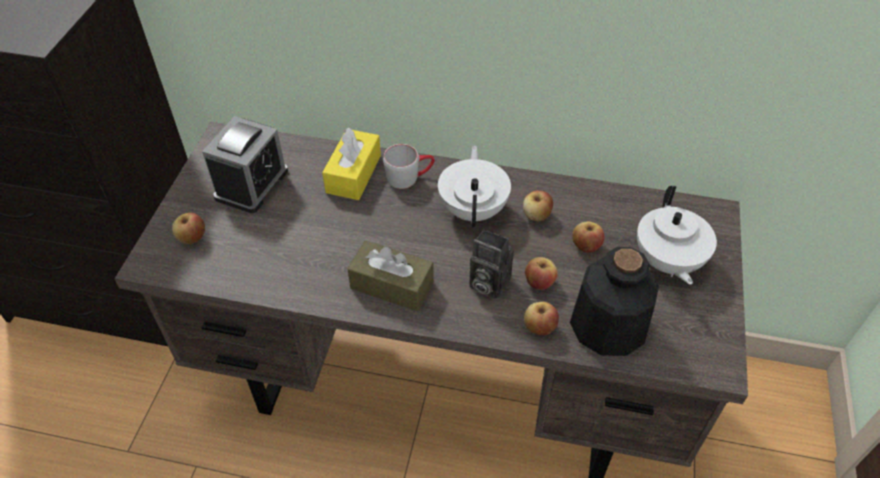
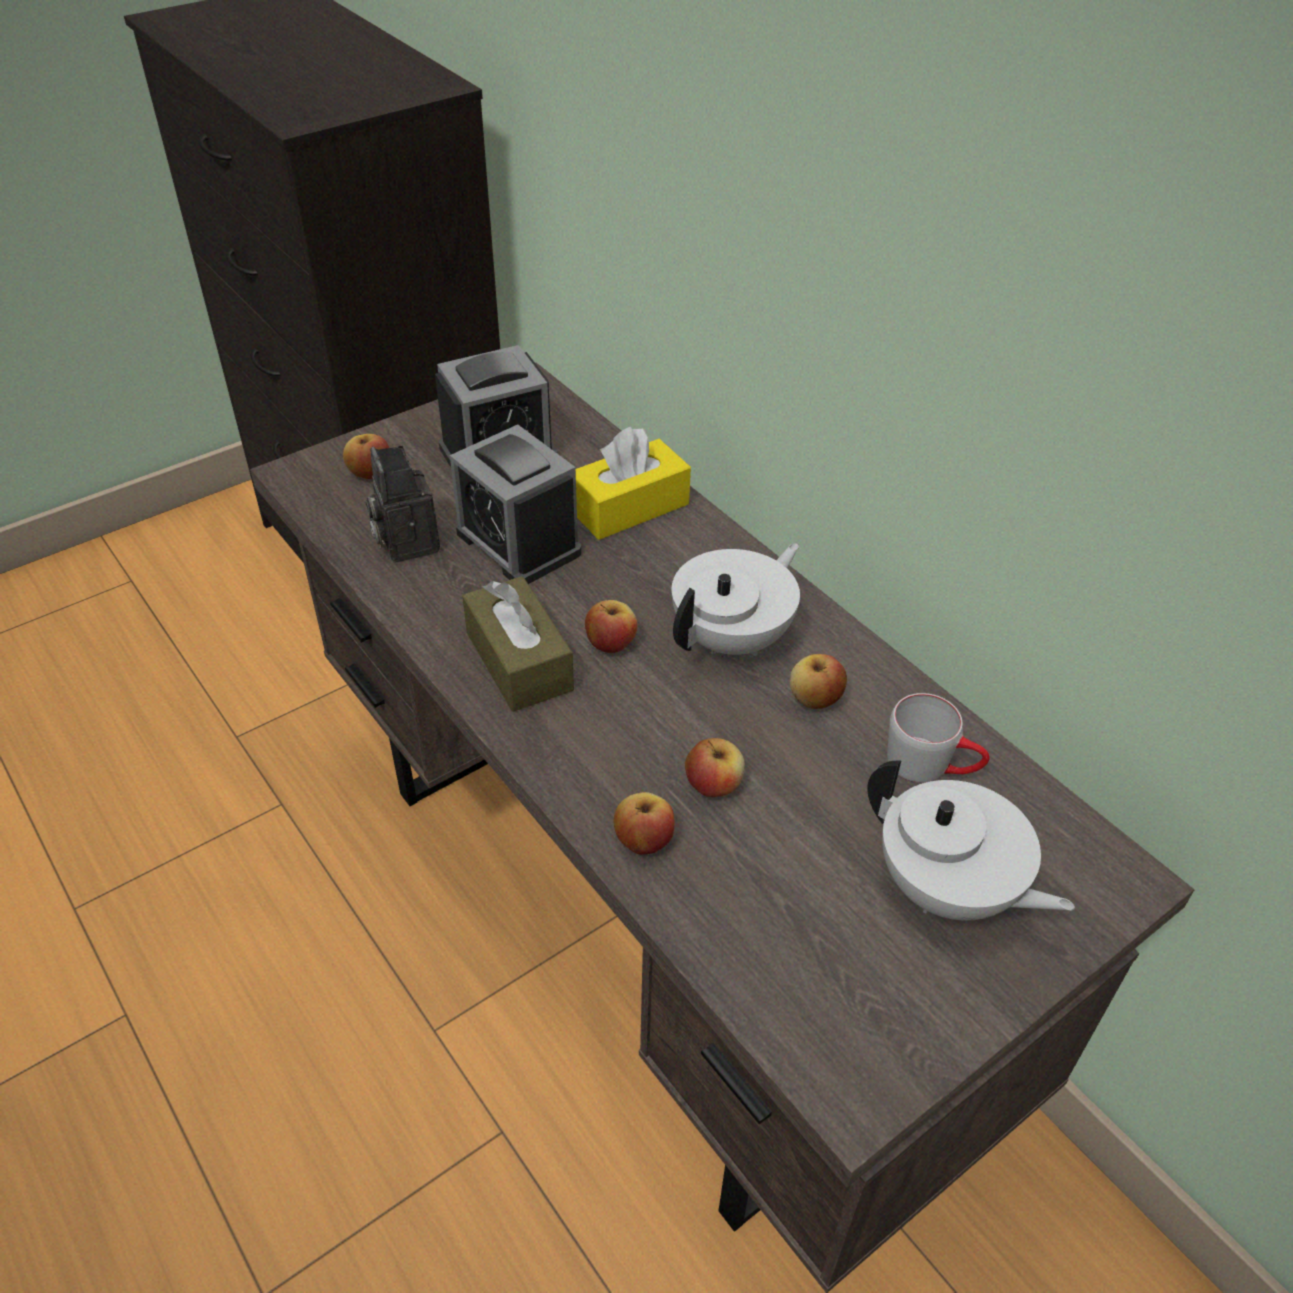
camera: 40 degrees right, 5 degrees down
grey mug [383,144,435,189] -> grey mug moved to [887,693,989,783]
camera [469,229,514,299] -> camera moved to [365,446,440,562]
bottle [570,247,659,356] -> none
apple [572,221,604,253] -> apple moved to [585,600,638,653]
white teapot [637,186,717,285] -> white teapot turned 90 degrees counterclockwise [867,760,1075,921]
none -> alarm clock [450,424,581,584]

